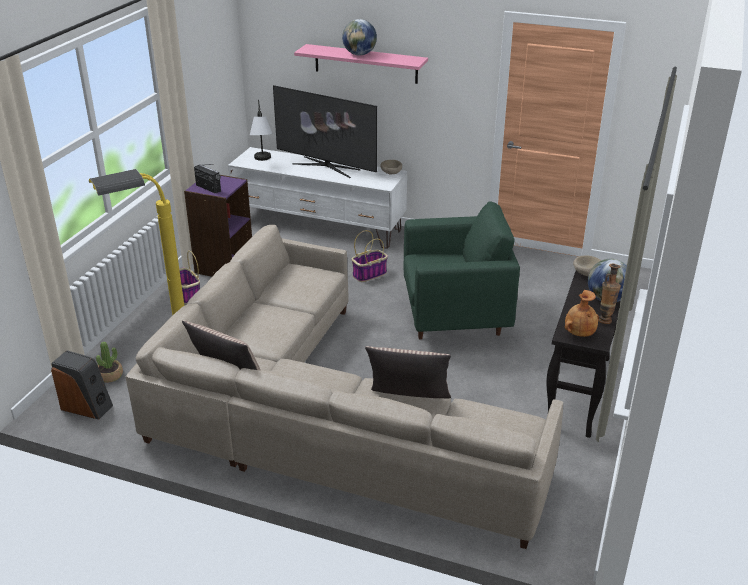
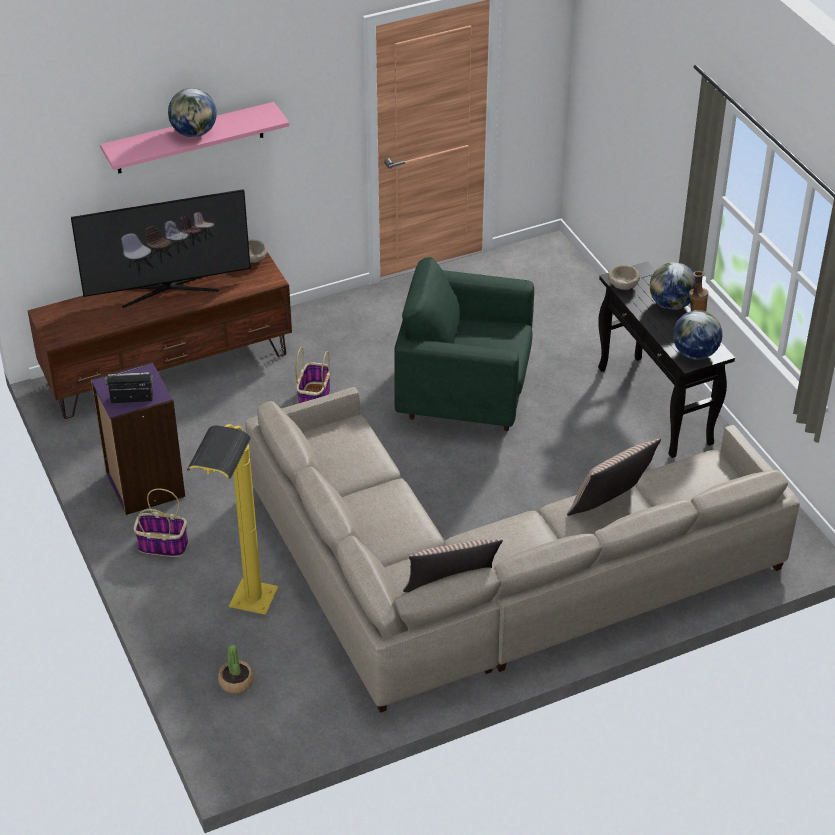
camera: 45 degrees left, 10 degrees up
speaker [51,350,113,419] -> none
white tv stand [228,147,407,249] -> brown tv stand [27,252,292,419]
table lamp [250,100,273,161] -> none
green armchair [403,201,520,340] -> green armchair turned 120 degrees counterclockwise [394,257,534,431]
brown vase [565,290,599,337] -> globe [673,310,722,360]

